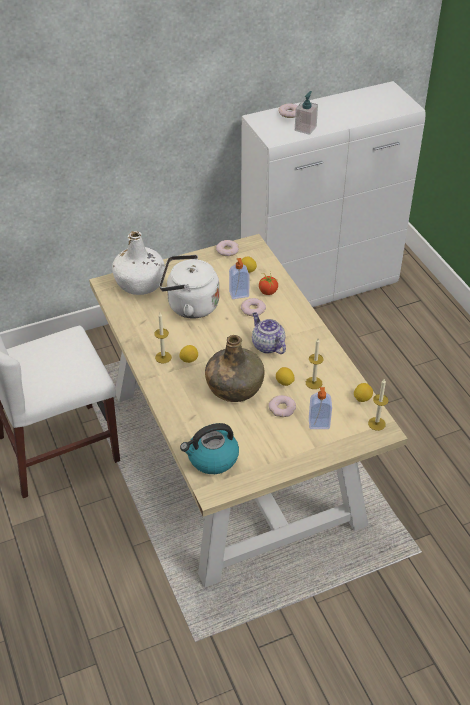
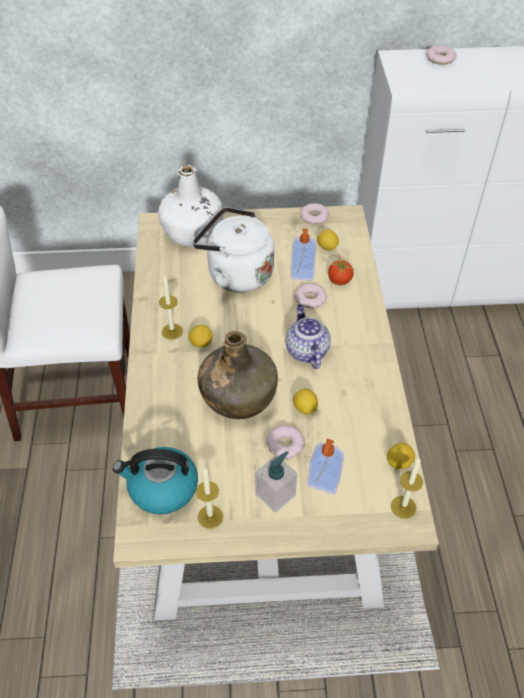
camera: 20 degrees right, 5 degrees up
soap dispenser [295,91,318,135] -> soap dispenser moved to [255,452,297,513]
candle [306,338,323,389] -> candle moved to [196,468,223,529]

